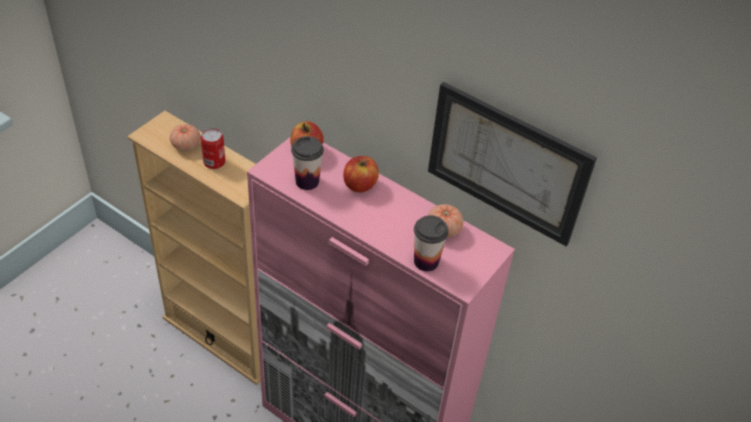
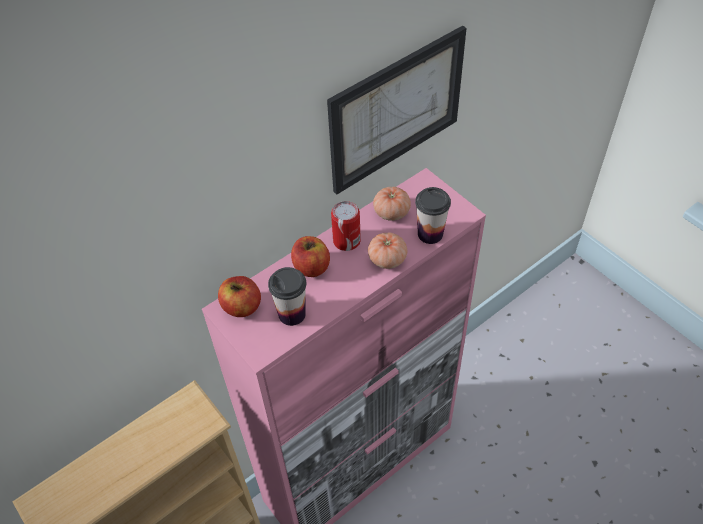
camera: 70 degrees left, 5 degrees up
tomato [170,124,201,151] -> tomato moved to [368,233,407,269]
can [200,128,226,169] -> can moved to [331,201,361,251]

